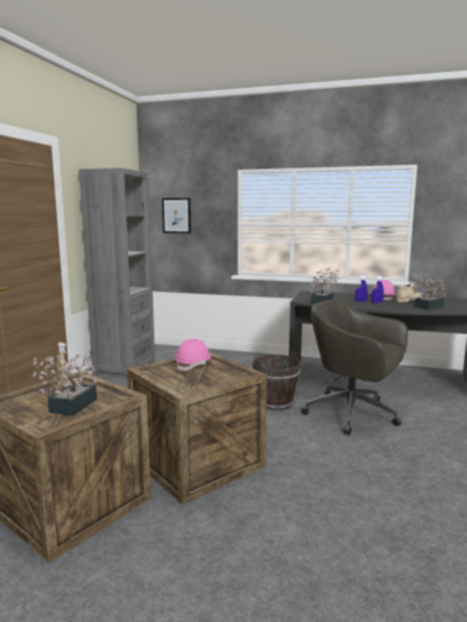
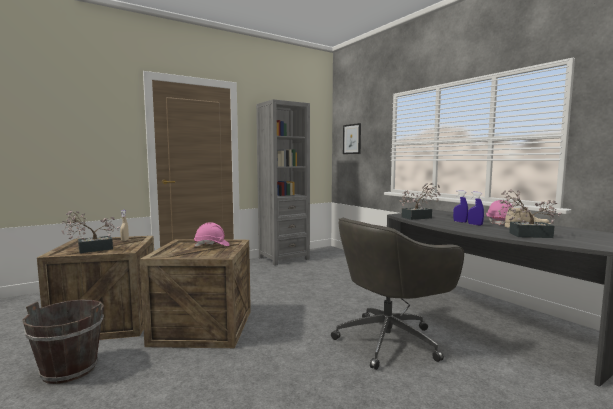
camera: 40 degrees right, 5 degrees down
brown bucket [252,351,301,410] -> brown bucket moved to [22,300,104,384]
grey office chair [301,300,408,435] -> grey office chair turned 105 degrees counterclockwise [331,218,464,370]

